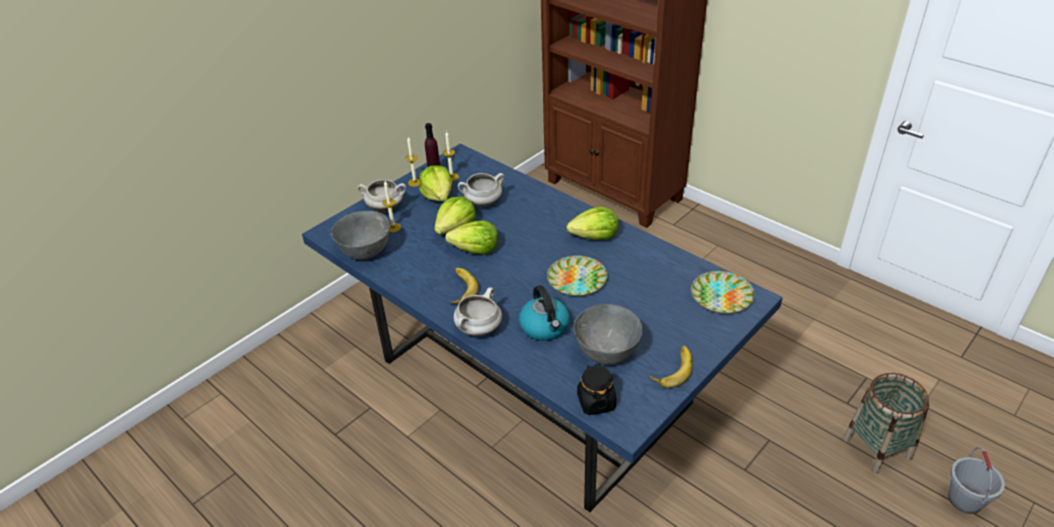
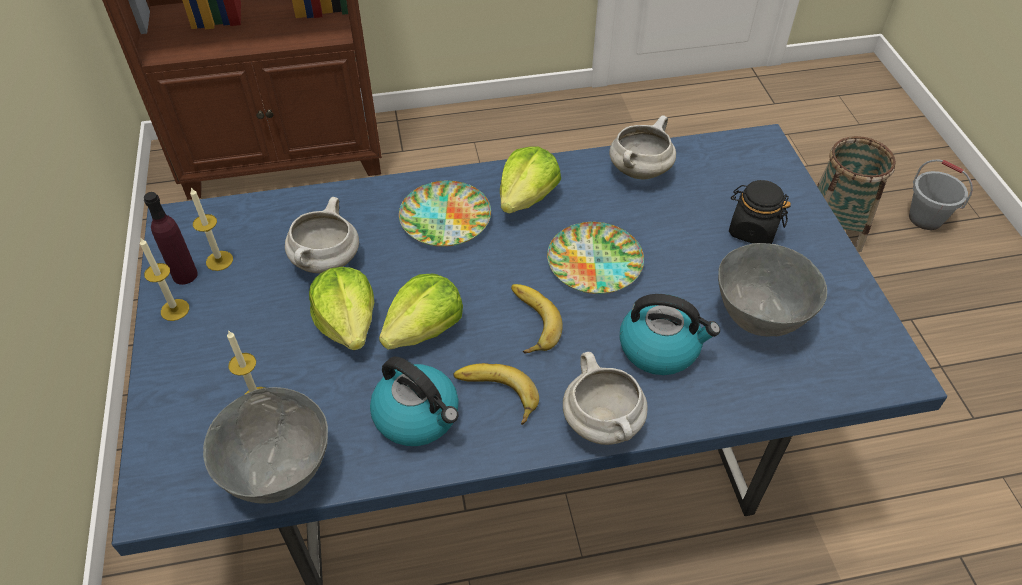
camera: 55 degrees left, 10 degrees up
white cooking pot [357,180,406,212] -> white cooking pot moved to [609,115,676,179]
lettuce [419,165,452,201] -> none
black jar [577,364,616,415] -> black jar moved to [729,180,791,244]
banana [649,346,693,388] -> banana moved to [511,284,563,354]
plate [691,271,755,314] -> plate moved to [399,181,491,247]
none -> kettle [370,357,459,446]

